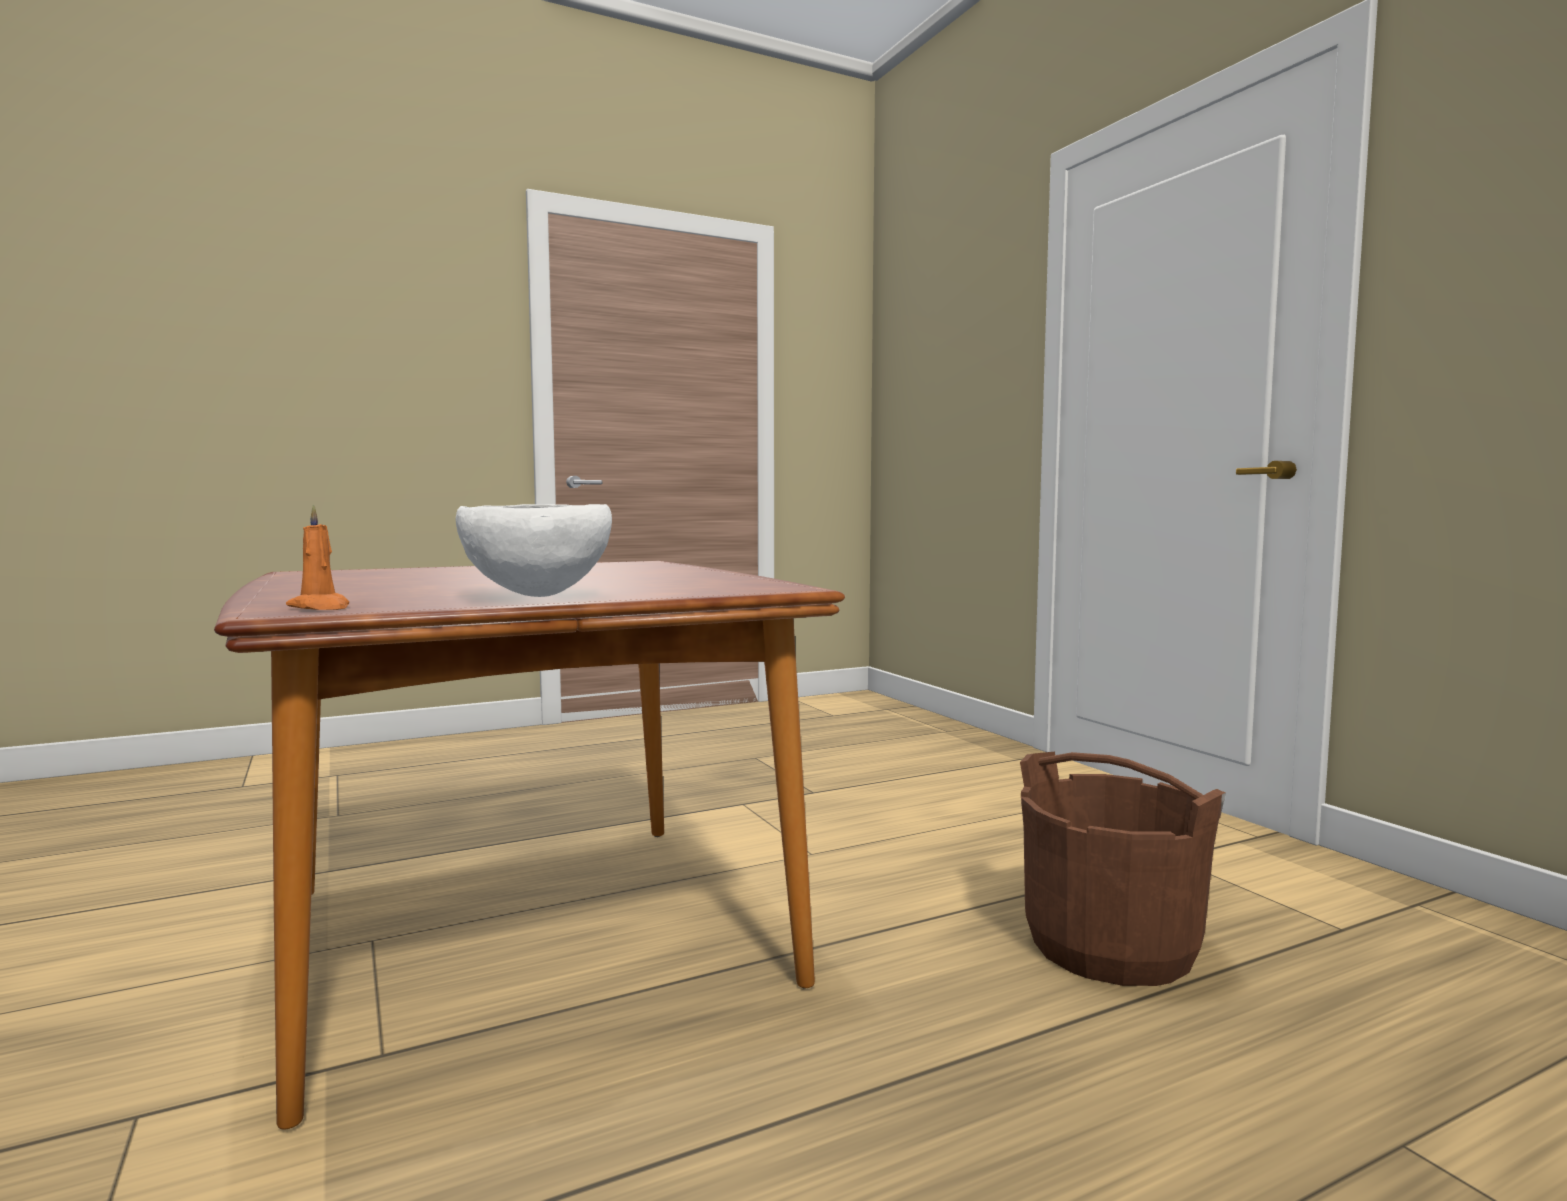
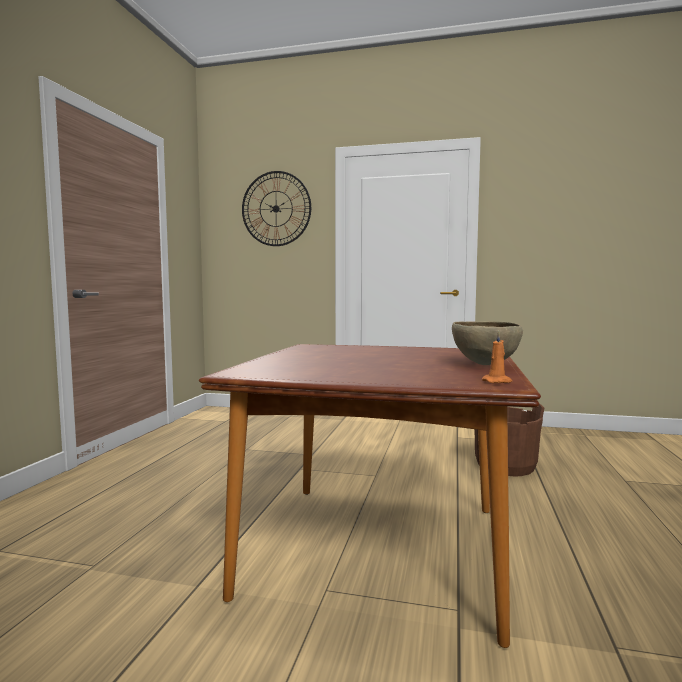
camera: 50 degrees left, 0 degrees up
white bowl [456,504,612,597] -> brown bowl [452,321,523,365]
none -> wall clock [242,171,311,246]

